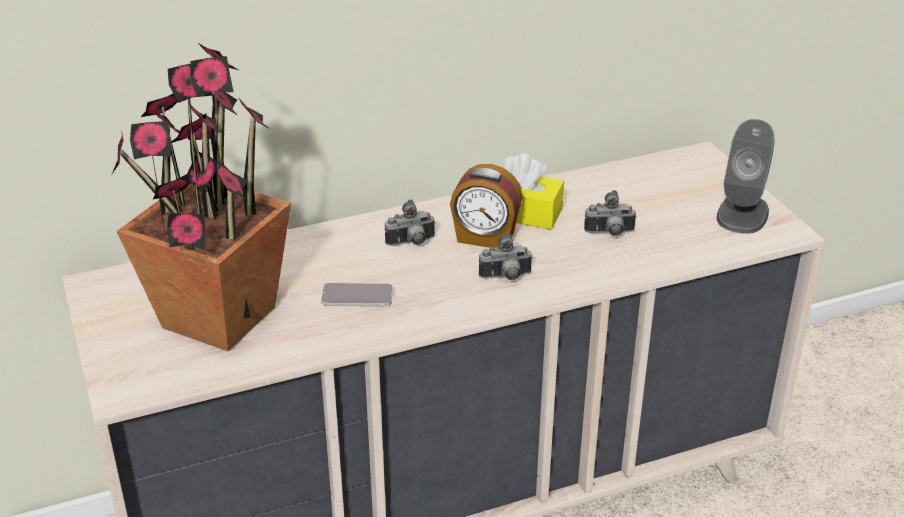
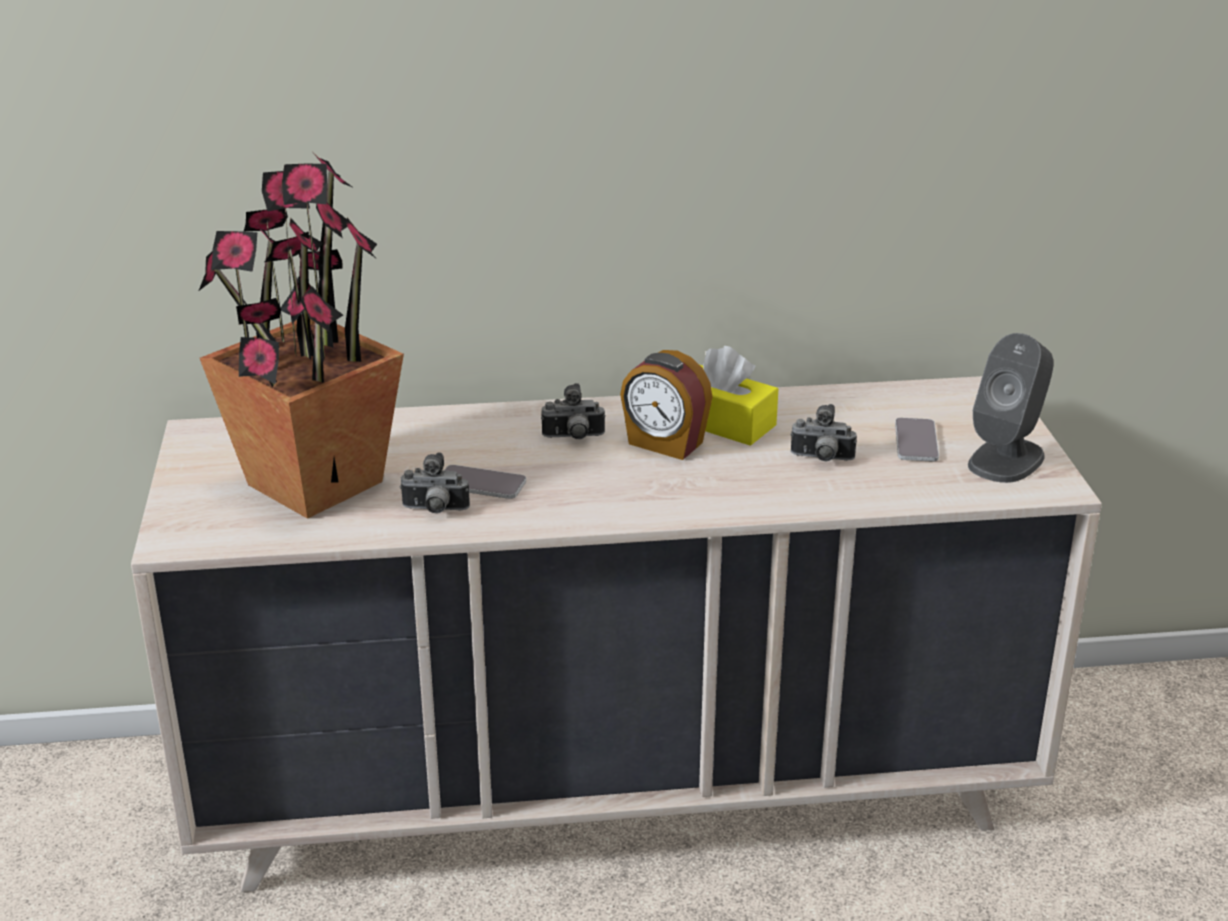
camera: 15 degrees right, 5 degrees down
camera [479,232,533,280] -> camera moved to [400,452,470,514]
none -> phone [895,418,939,462]

